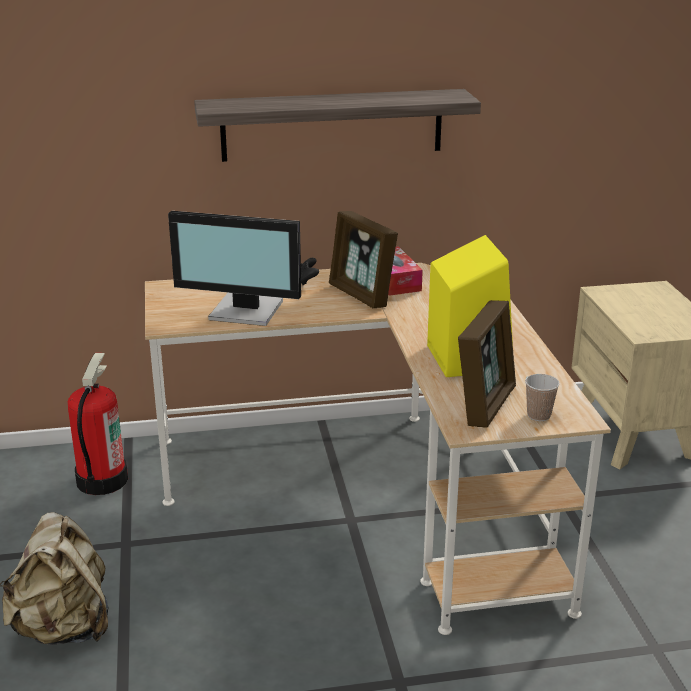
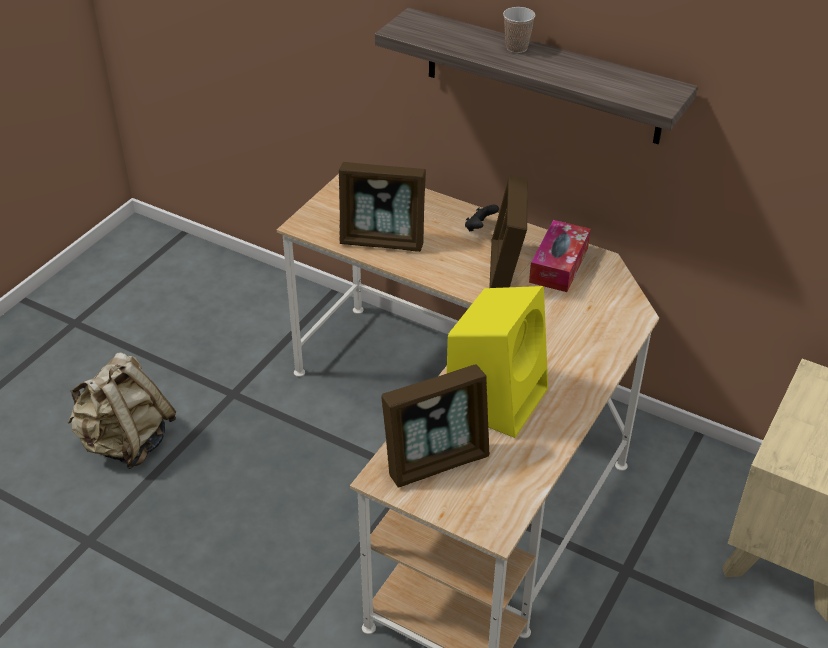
camera: 40 degrees right, 15 degrees up
fire extinguisher [68,353,128,495] -> none
monitor [168,211,301,326] -> picture frame [339,162,426,252]
cup [525,374,560,421] -> cup moved to [503,7,535,53]

